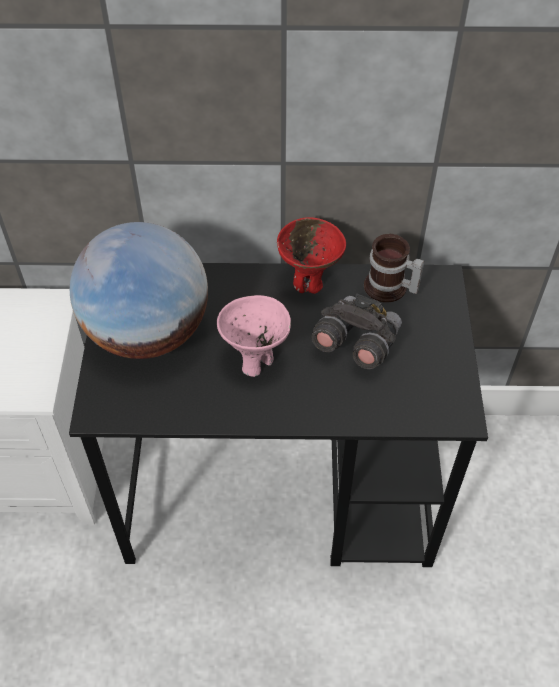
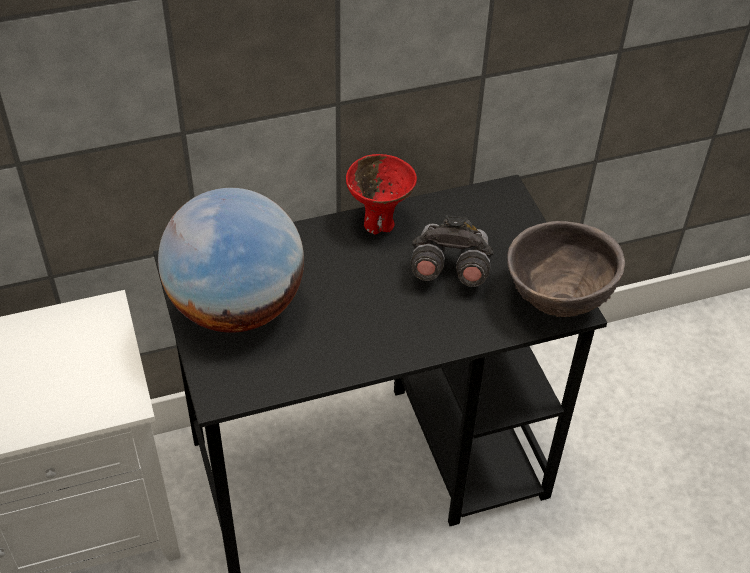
camera: 20 degrees left, 5 degrees down
pink bowl [217,295,291,377] -> none
mug [364,234,424,303] -> none
none -> brown bowl [507,221,625,317]

